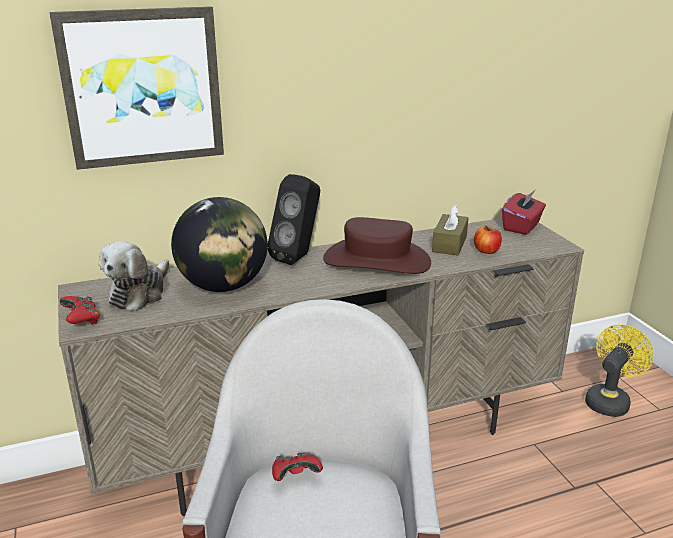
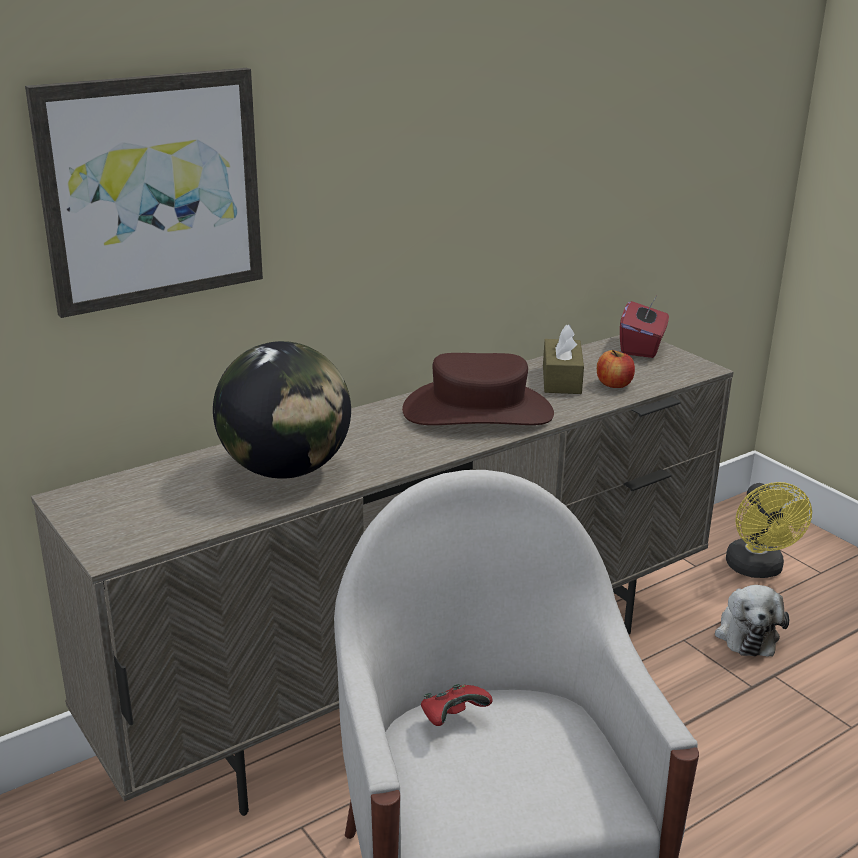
camera: 15 degrees left, 0 degrees up
red game controller [59,296,100,324] -> none
plush toy [99,241,169,311] -> plush toy moved to [715,585,789,657]
black speaker [267,174,320,265] -> none
yellow fan [585,324,654,417] -> yellow fan turned 150 degrees clockwise [726,482,812,578]

